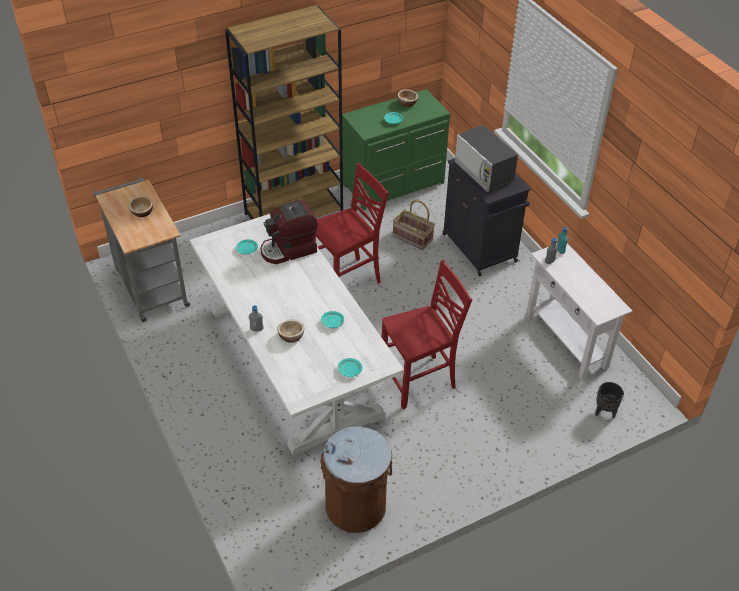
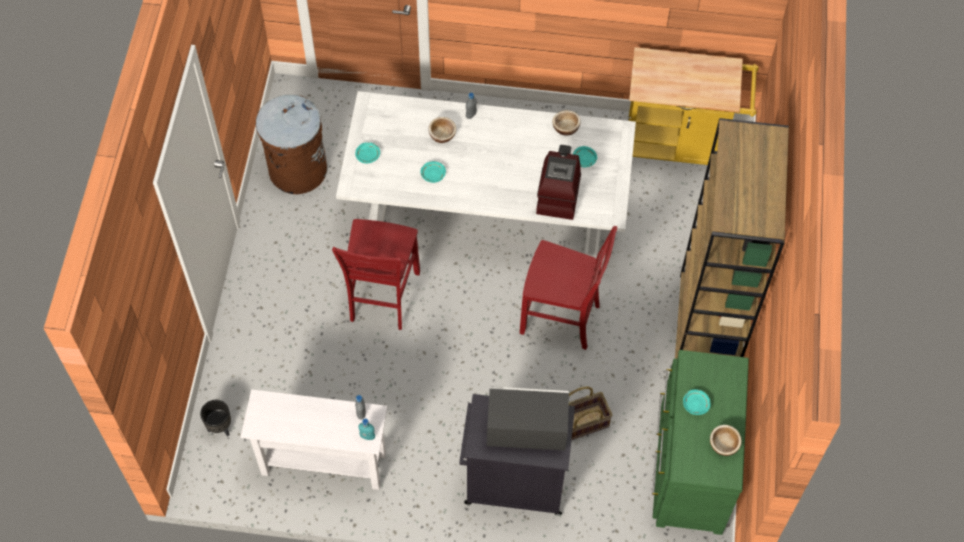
camera: 125 degrees right, 15 degrees up
grey cart [93,177,190,323] -> yellow cart [628,47,759,165]
bowl [129,196,153,217] -> bowl moved to [553,110,581,136]
red chair [313,163,389,284] -> red chair turned 75 degrees counterclockwise [520,226,617,350]

